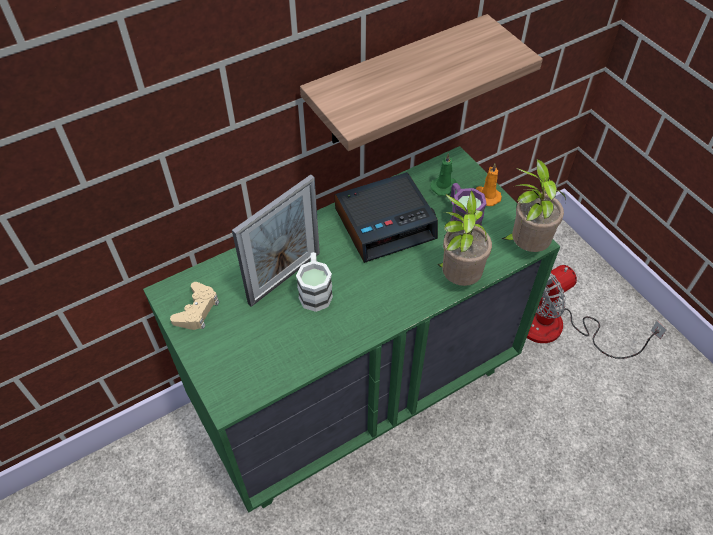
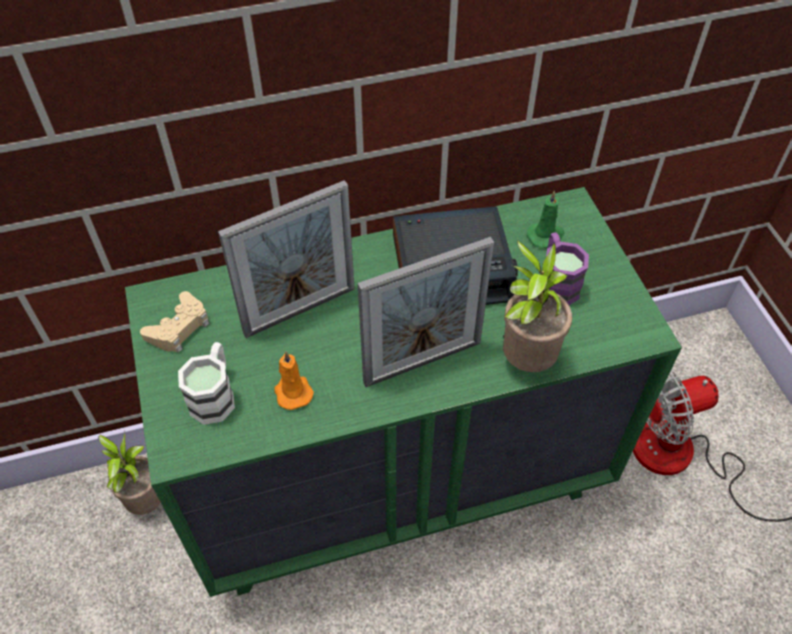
camera: 15 degrees right, 0 degrees up
white mug [296,252,333,312] -> white mug moved to [178,342,235,425]
shelf [300,14,543,151] -> none
orange candle [476,163,502,206] -> orange candle moved to [275,351,314,410]
potted plant [501,159,566,252] -> potted plant moved to [98,432,161,515]
none -> picture frame [357,237,494,387]

